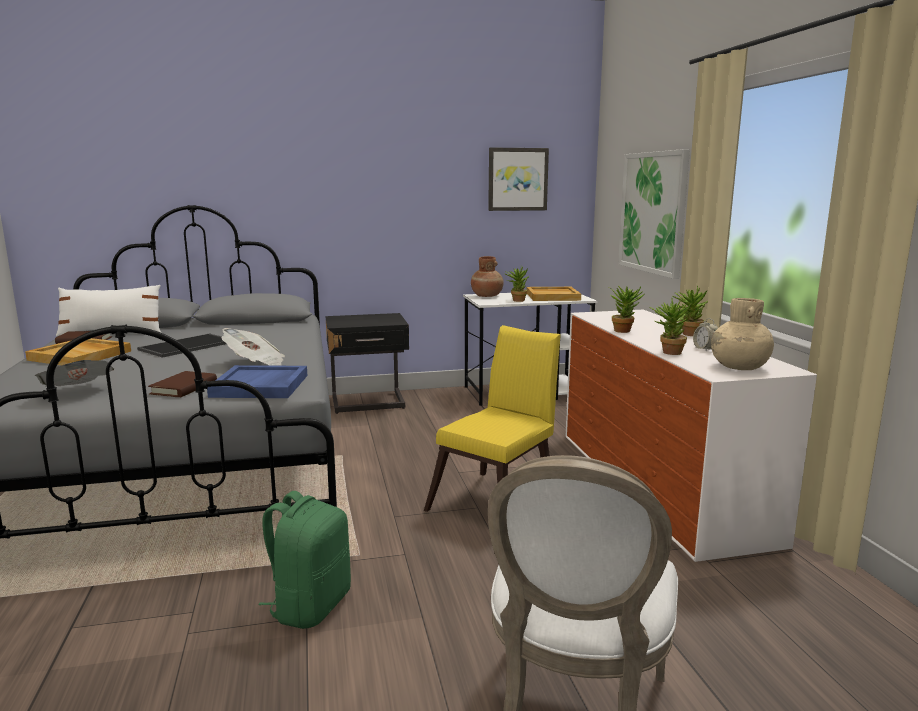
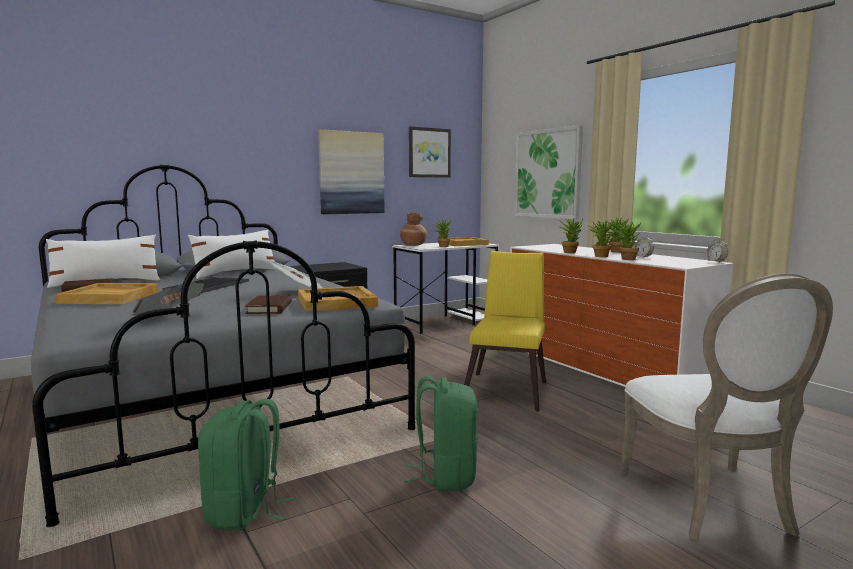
camera: 20 degrees left, 5 degrees down
blue tray [207,365,308,398] -> beige tray [298,286,378,312]
beige vase [711,298,774,370] -> none
none -> white pillow [188,230,278,279]
none -> green backpack [198,399,295,530]
none -> picture [318,129,385,214]
none -> potted plant [589,219,616,257]
none -> alarm clock [706,238,728,262]

